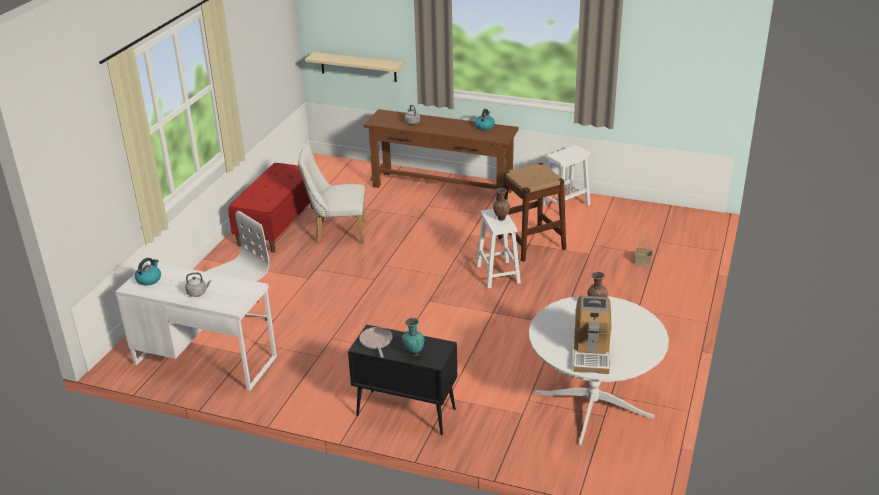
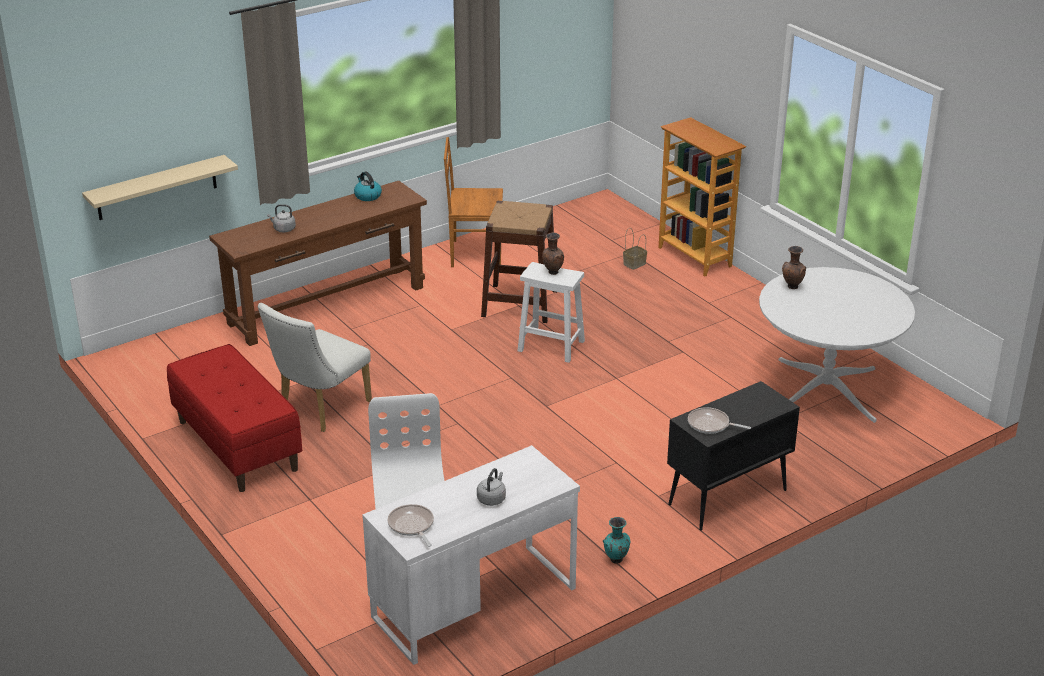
camera: 55 degrees left, 0 degrees up
kettle [135,258,161,285] -> frying pan [388,504,434,547]
turquoise vase [402,318,425,356] -> turquoise vase moved to [603,517,631,564]
white stool [543,145,590,216] -> brown chair [444,137,503,267]
coffee machine [573,295,611,374] -> none
none -> bookcase [658,117,746,277]

